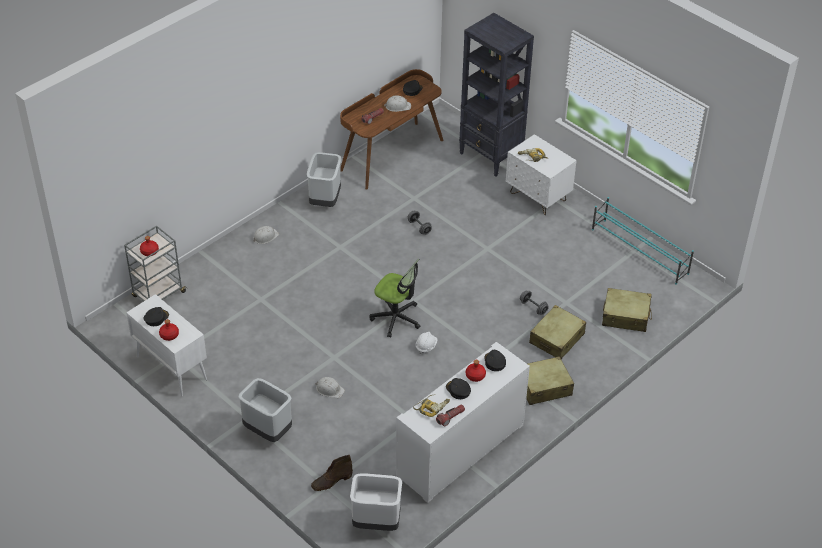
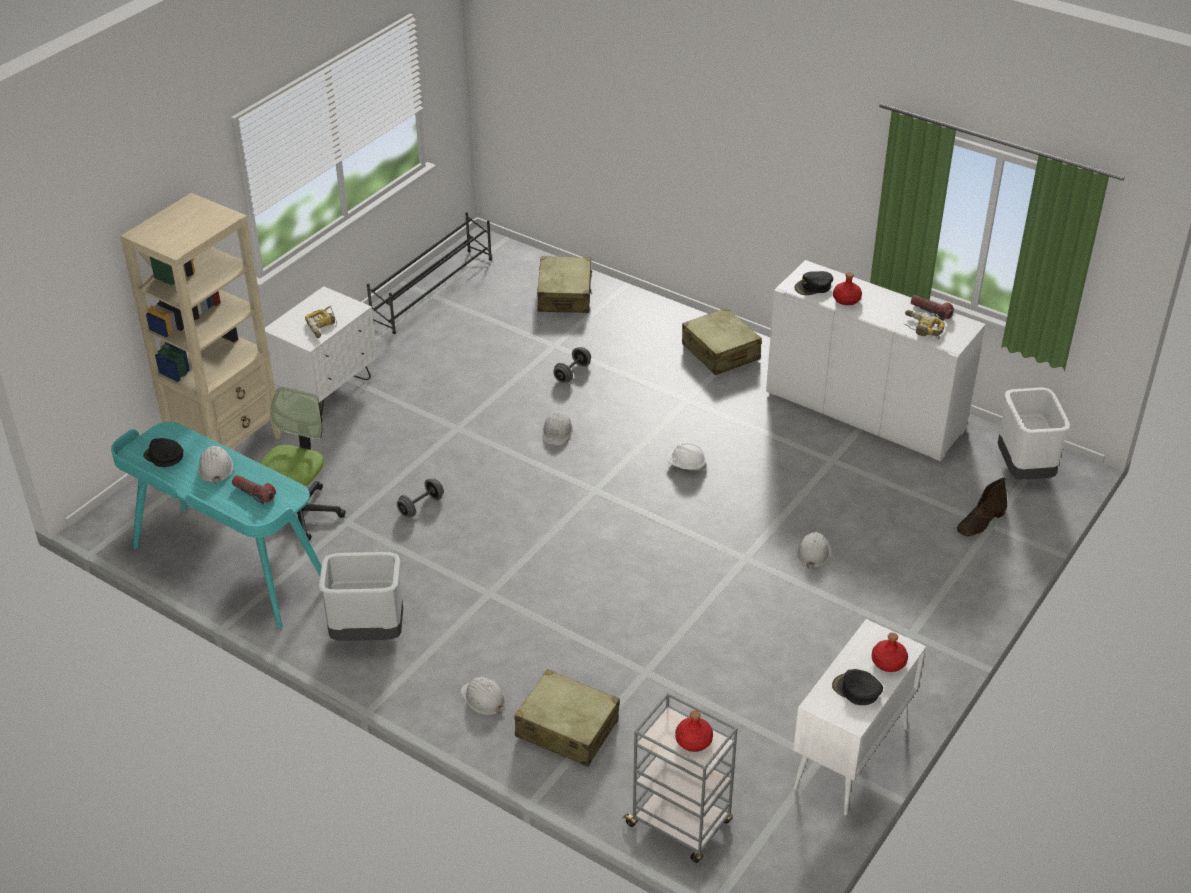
camera: 100 degrees left, 5 degrees down
grey trash can [238,378,292,442] -> none
brown boot [311,455,353,491] -> brown boot turned 90 degrees clockwise [957,477,1007,536]
brown desk [340,69,444,190] -> turquoise desk [111,422,322,629]
office chair [370,259,420,338] -> office chair moved to [260,387,346,541]
black cap [446,378,471,399] -> none
black bookcase [459,13,534,177] -> beige bookcase [120,193,281,449]
beige suitcase [529,305,586,359] -> beige suitcase moved to [515,669,620,767]
turquoise shoe rack [592,197,694,285] -> black shoe rack [367,212,492,334]
none -> white hard hat [542,411,573,446]

